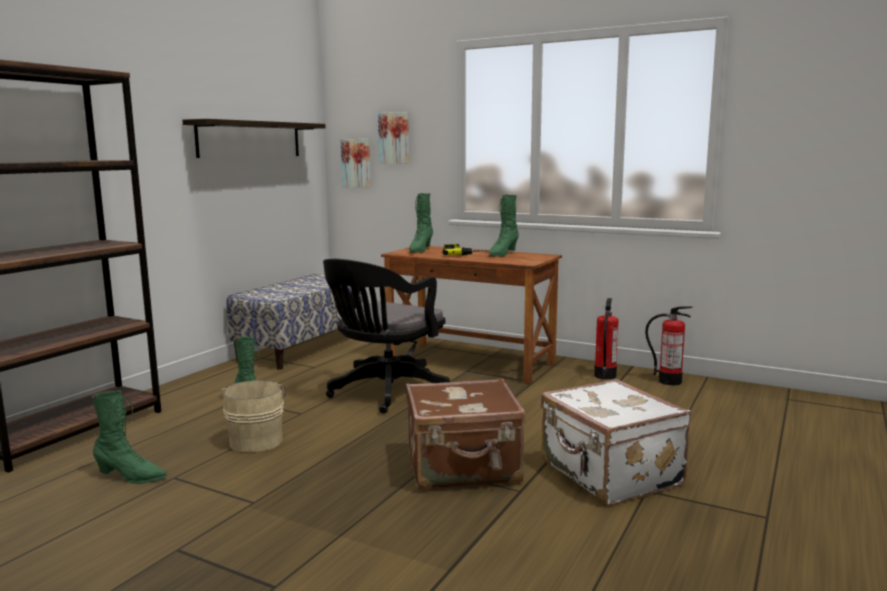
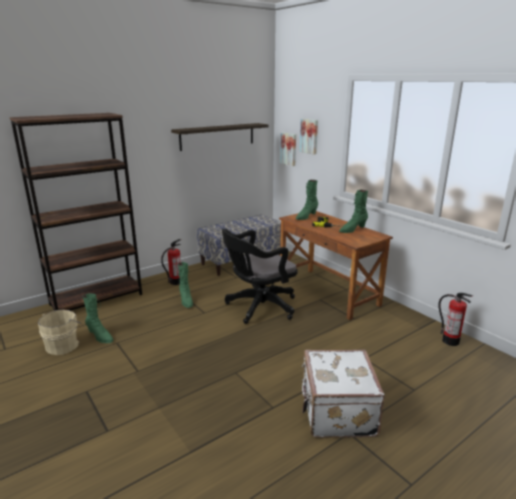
camera: 25 degrees right, 10 degrees up
beige bucket [221,380,287,452] -> beige bucket moved to [38,310,81,355]
brown suitcase [406,378,526,489] -> none
fire extinguisher [594,298,618,379] -> fire extinguisher moved to [161,239,181,285]

